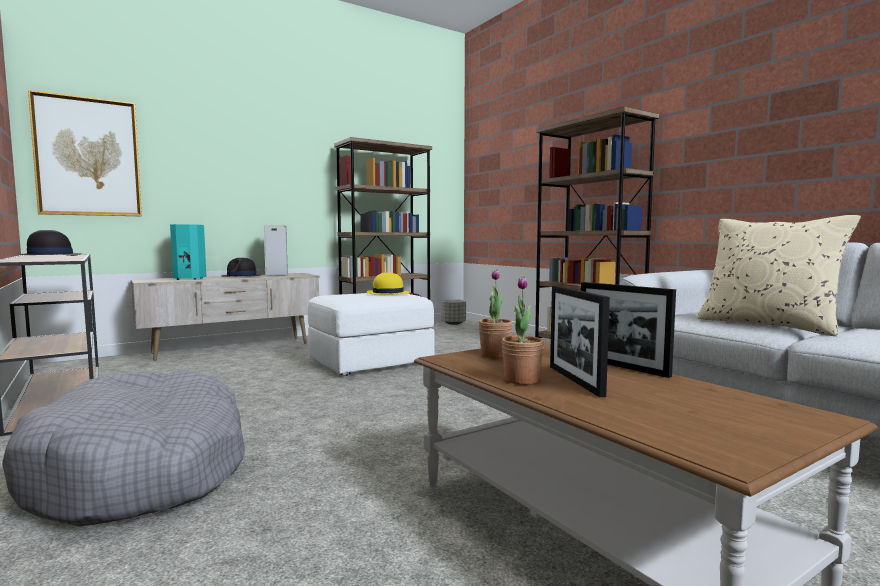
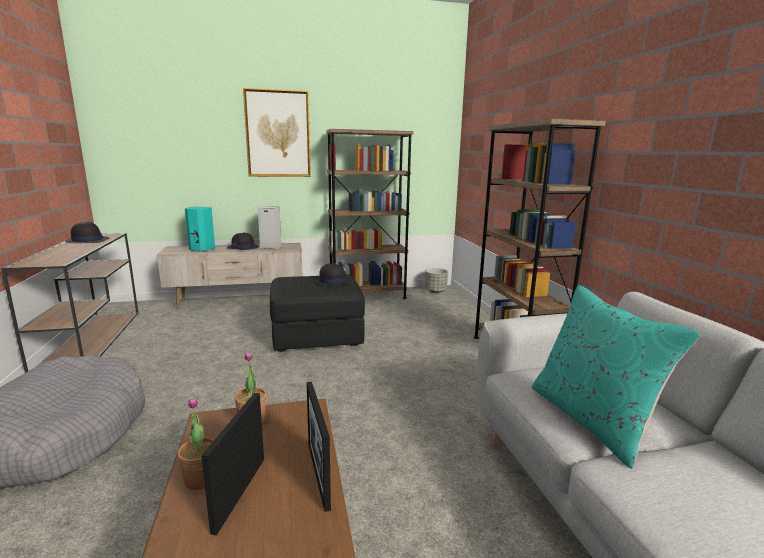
camera: 20 degrees right, 10 degrees up
picture [28,90,142,216] -> picture moved to [243,88,311,177]
white ottoman [308,293,435,376] -> black ottoman [270,274,365,352]
yellow hat [367,273,409,295] -> black hat [314,263,351,286]
beige pillow [697,215,861,336] -> turquoise pillow [531,285,701,469]

